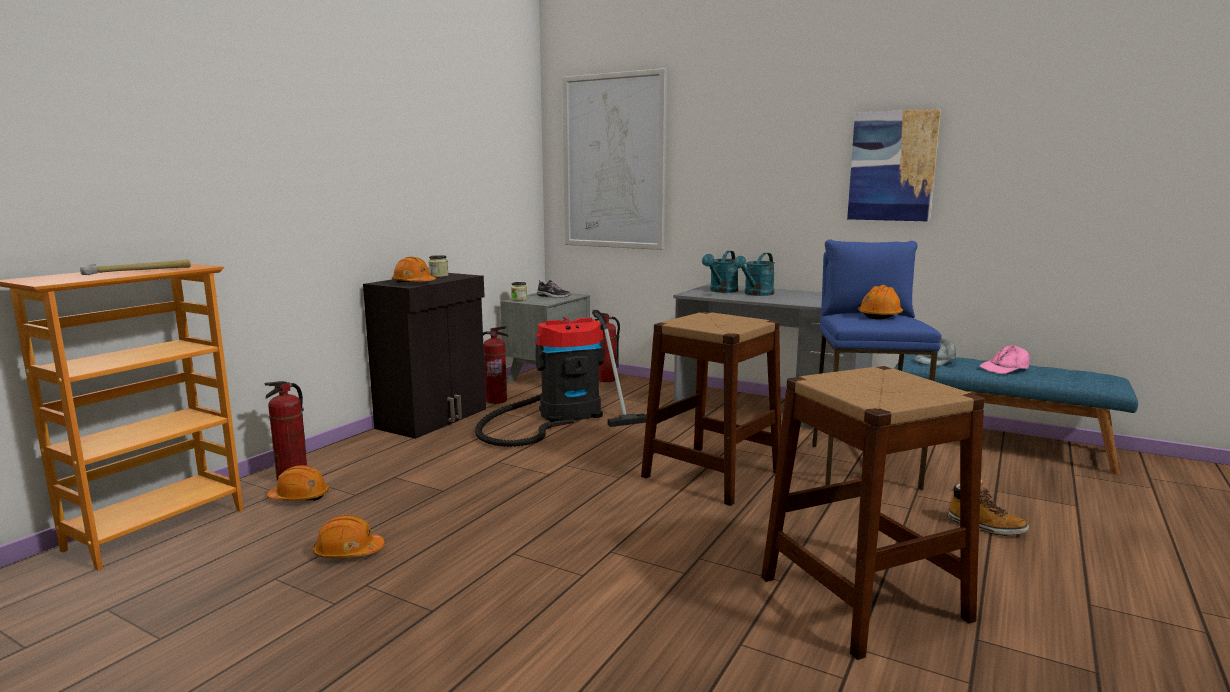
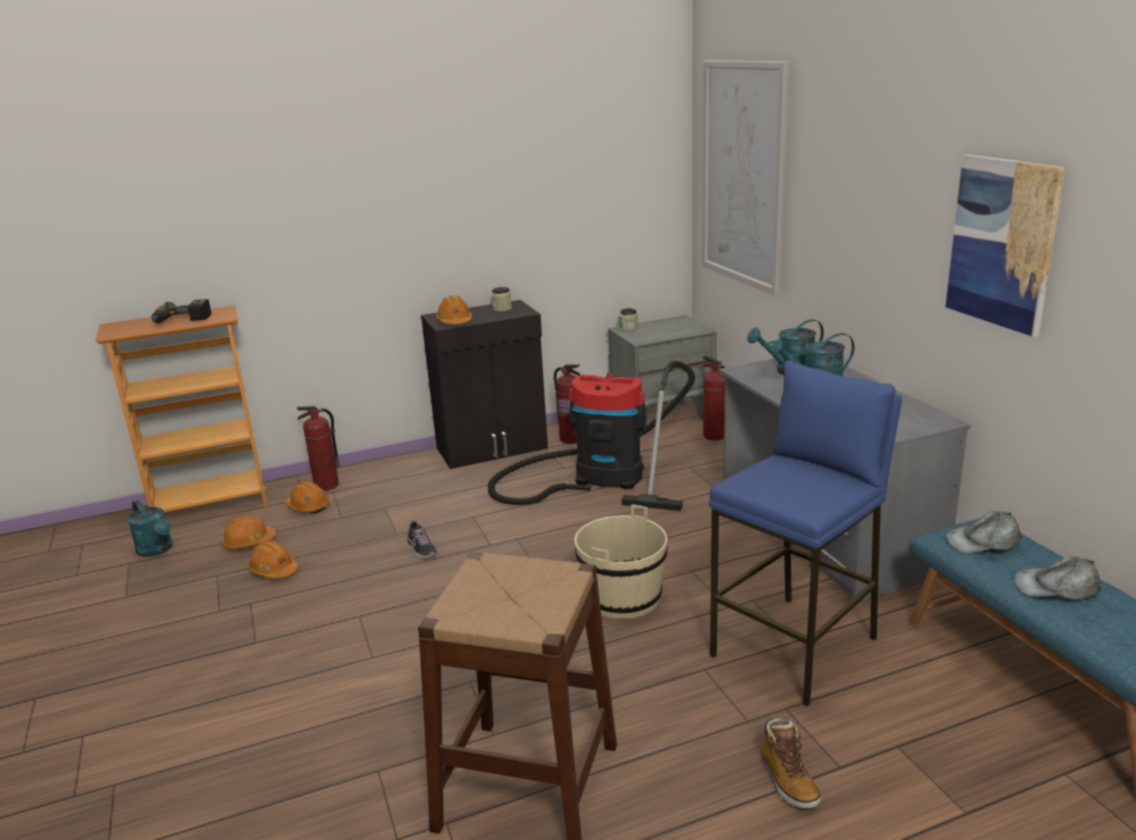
camera: 40 degrees right, 10 degrees up
hammer [80,259,191,275] -> power drill [152,299,211,323]
shoe [537,280,571,298] -> shoe moved to [407,519,437,558]
brown stool [641,312,781,506] -> beige bucket [574,504,668,619]
orange hard hat [858,285,903,320] -> orange hard hat moved to [222,515,277,550]
pink cap [979,345,1030,374] -> grey cap [1014,556,1101,600]
none -> turquoise watering can [127,500,173,557]

